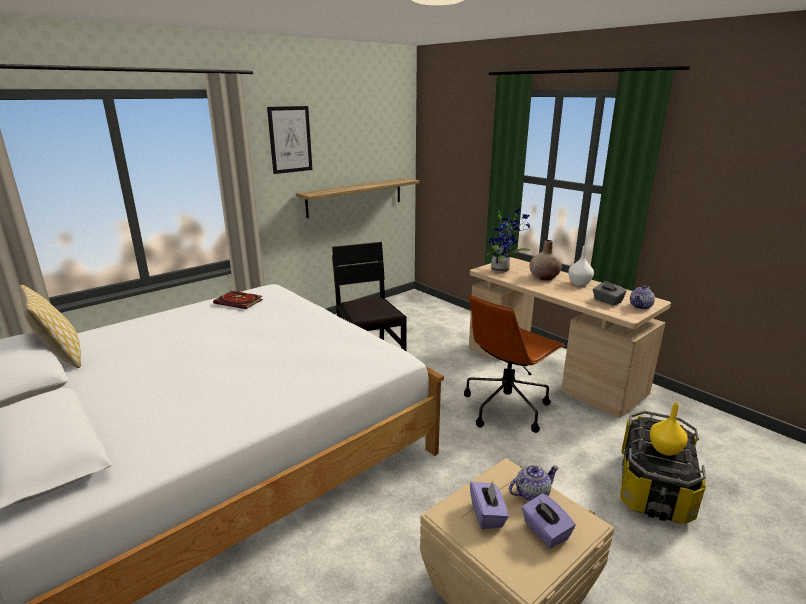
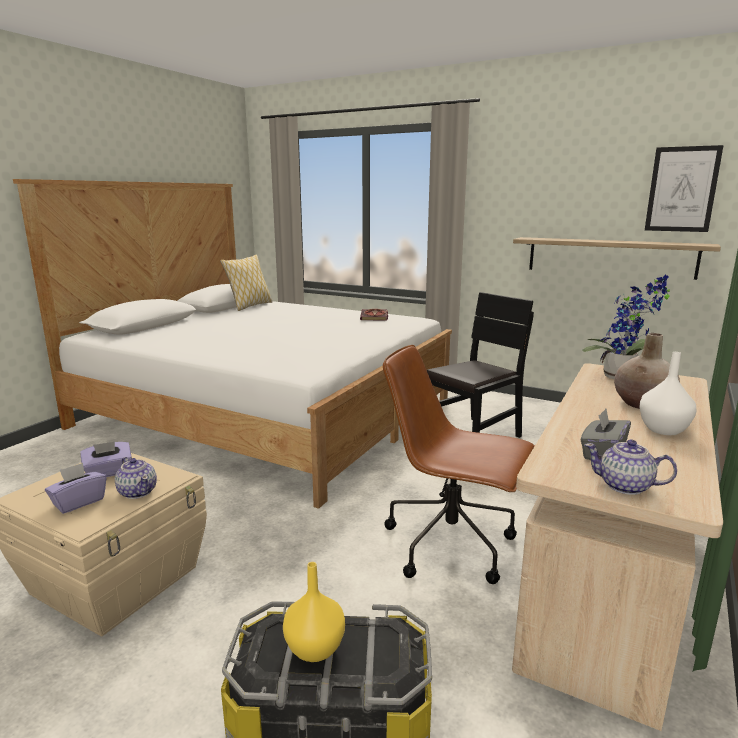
camera: 70 degrees right, 5 degrees down
picture [267,106,312,174] -> picture moved to [645,145,724,232]

